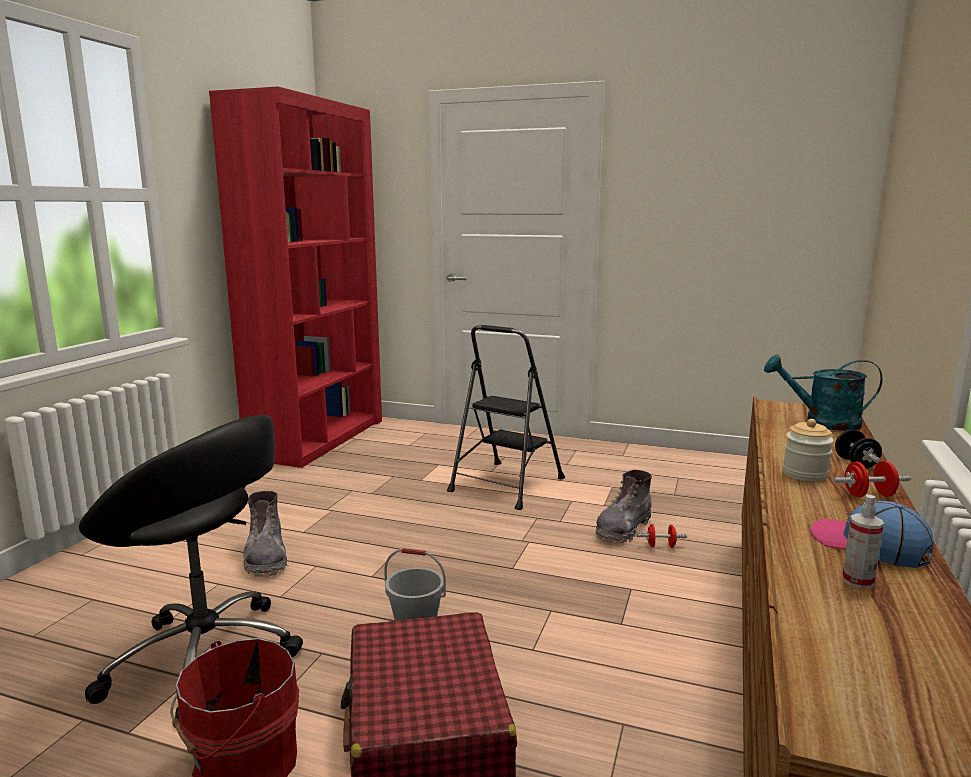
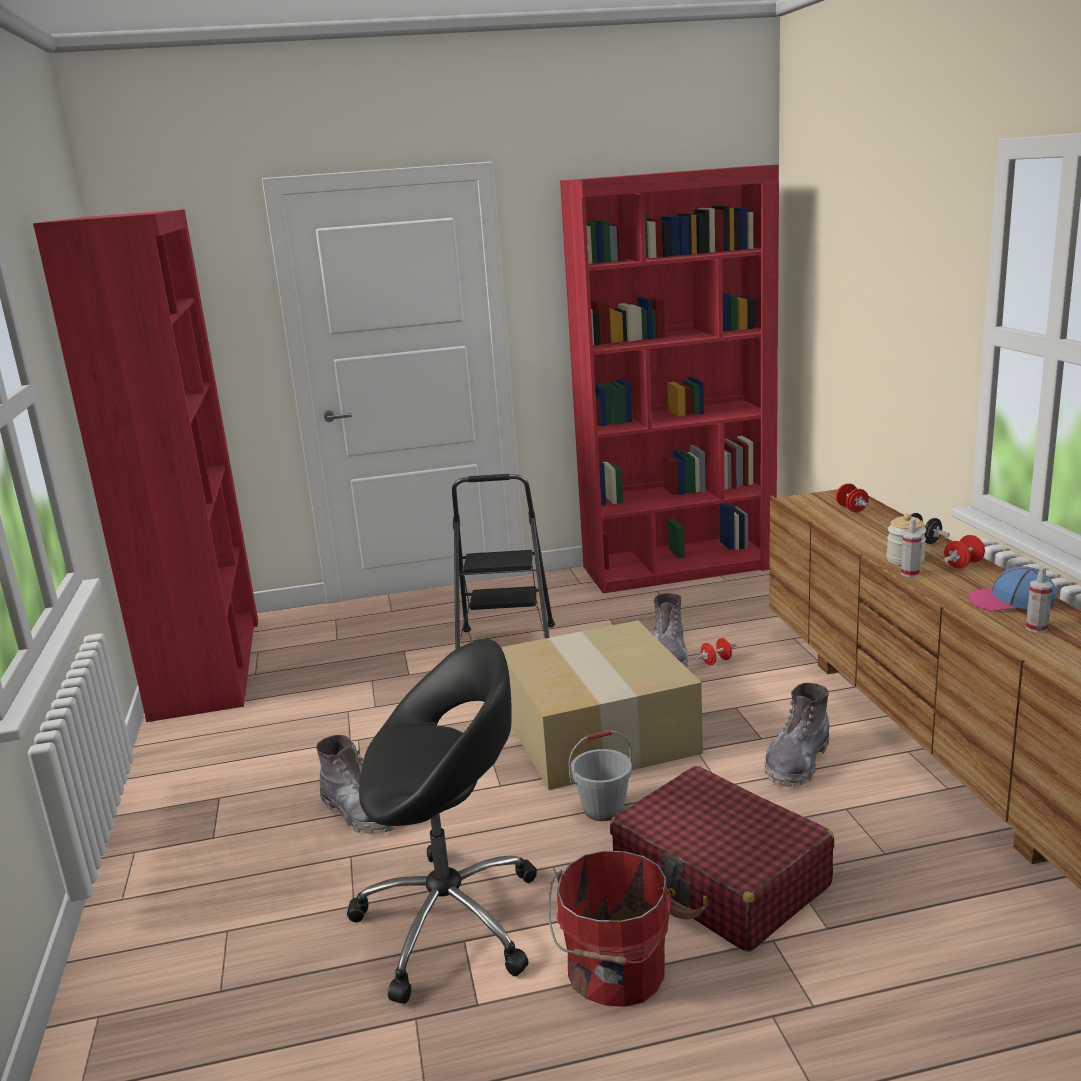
camera: 30 degrees left, 5 degrees up
turquoise watering can [764,354,883,431] -> red dumbbell [836,483,869,512]
none -> cardboard box [501,620,703,790]
none -> red bookcase [560,164,779,593]
none -> grey boot [764,683,830,787]
none -> spray bottle [901,519,922,577]

